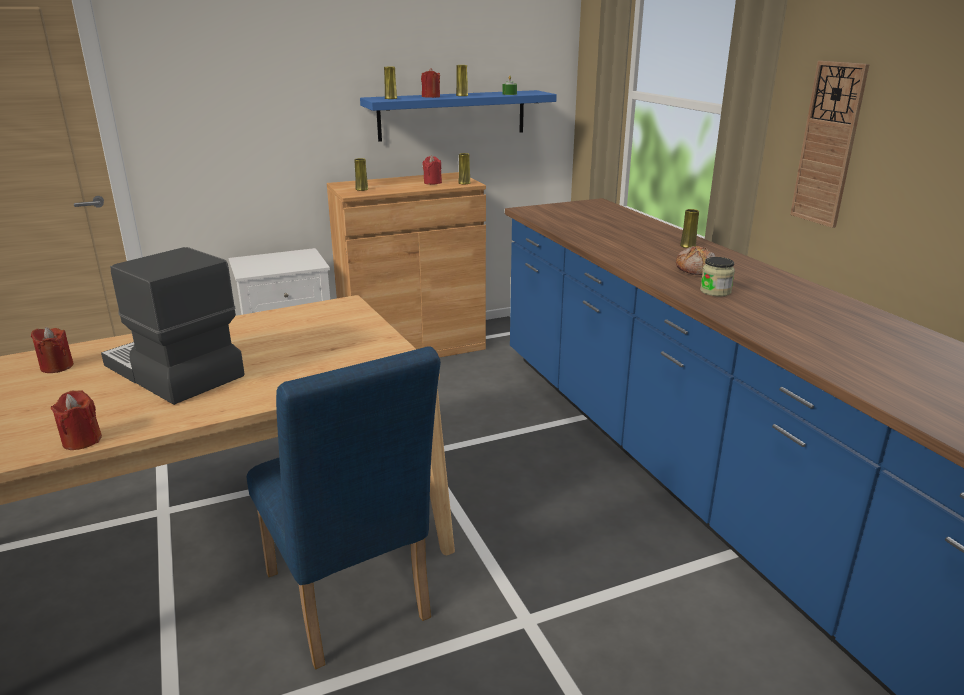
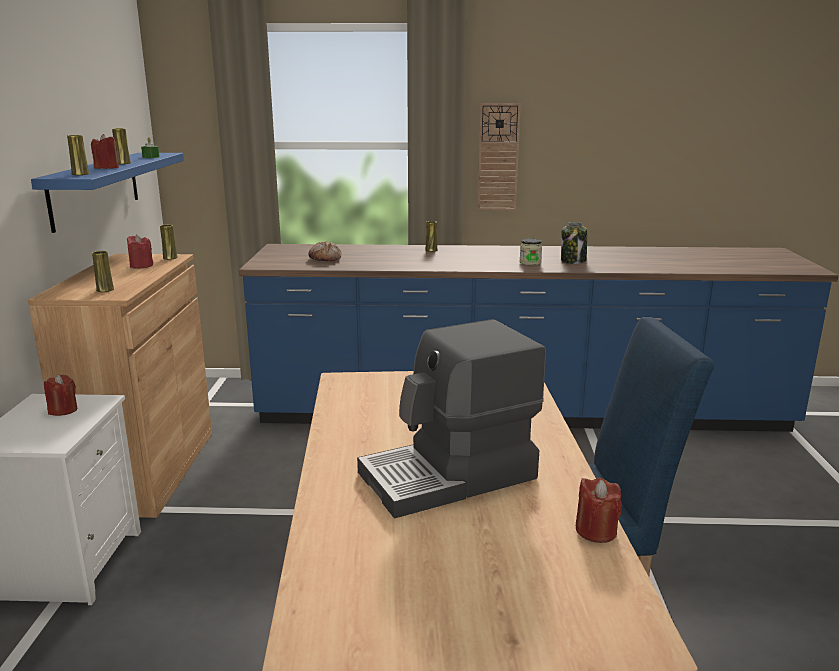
camera: 65 degrees left, 5 degrees down
red candle [31,327,74,373] -> red candle moved to [44,375,77,416]
bread [676,246,716,275] -> bread moved to [308,241,341,261]
none -> jar [561,222,587,264]

